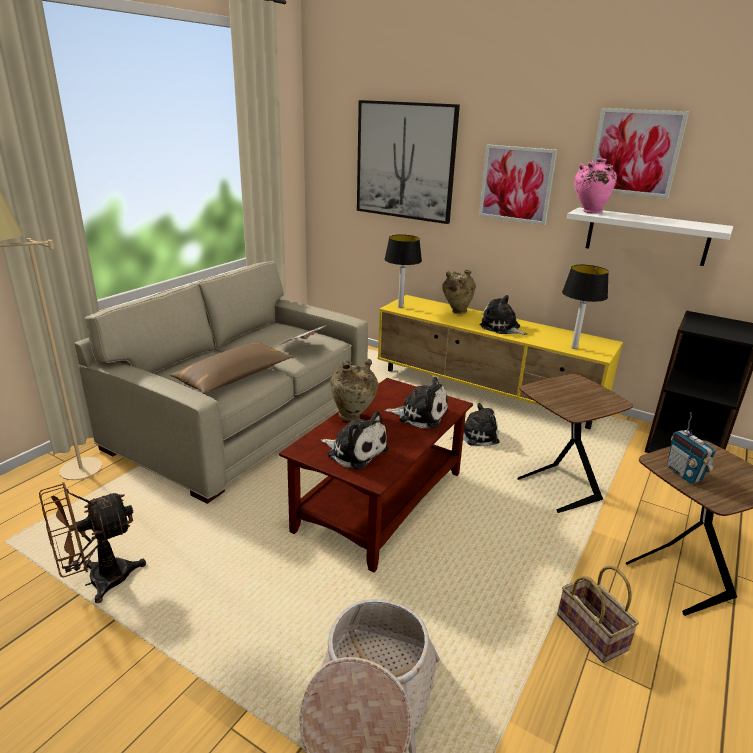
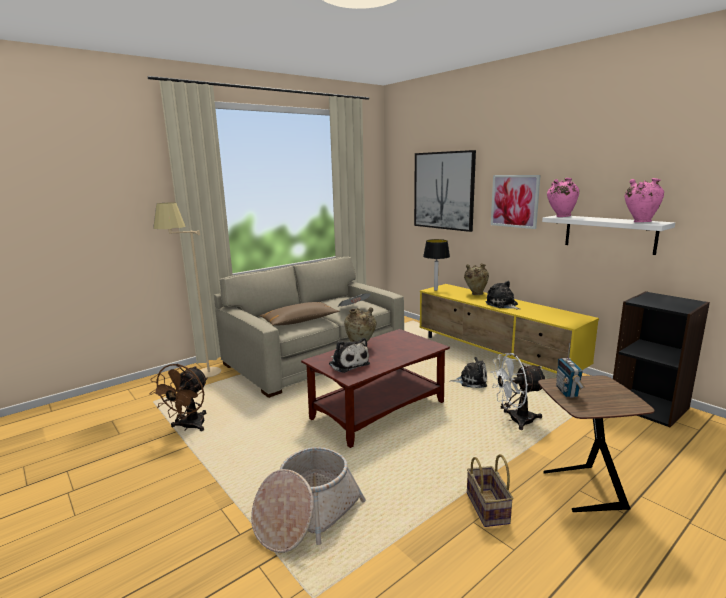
camera: 20 degrees right, 10 degrees down
brown fan [39,482,146,603] -> brown fan turned 60 degrees counterclockwise [150,364,208,431]
plush toy [385,377,448,428] -> none
brown side table [517,374,633,513] -> white fan [491,353,545,430]
table lamp [562,265,609,349] -> none
picture [592,108,689,198] -> none
none -> pink vase [625,178,664,222]

